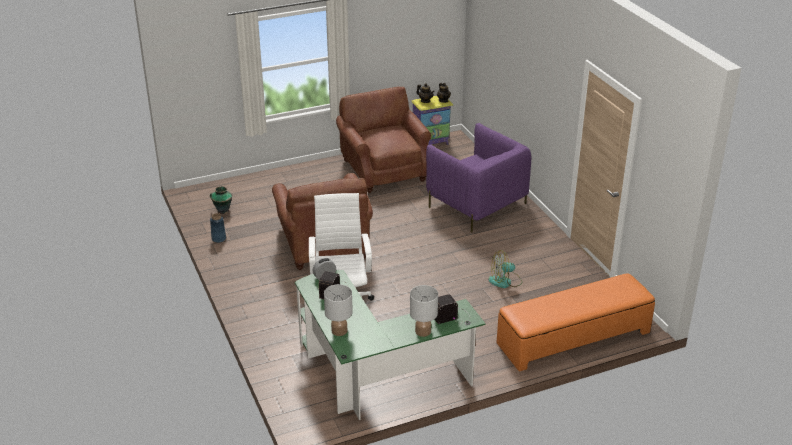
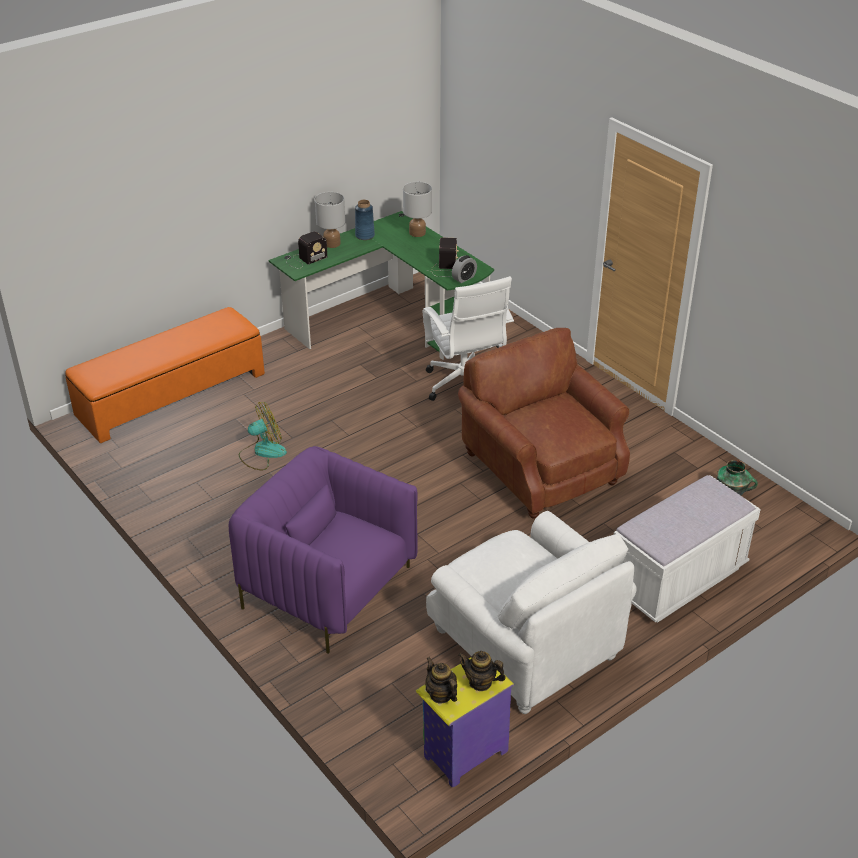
camera: 165 degrees right, 5 degrees up
blue vase [210,213,226,243] -> blue vase moved to [355,200,375,240]
brown armchair [336,87,431,193] -> white armchair [426,511,637,714]
none -> white bench [614,475,761,623]

